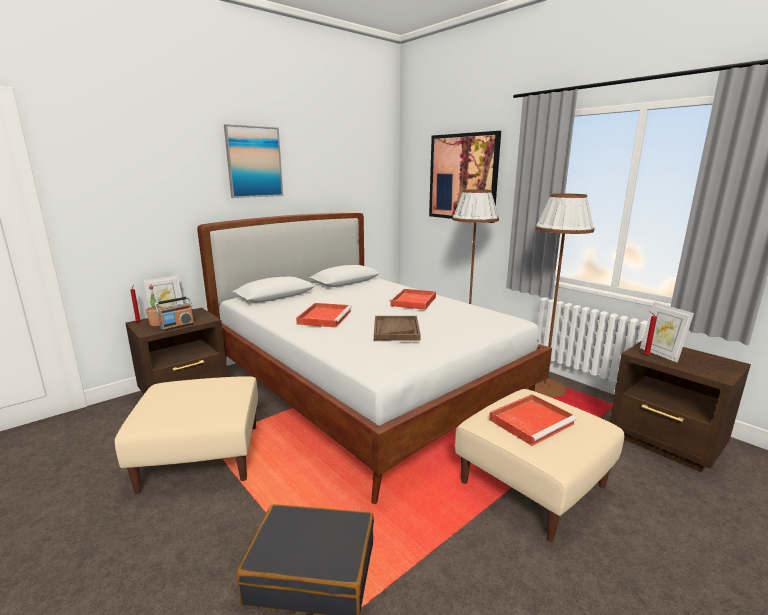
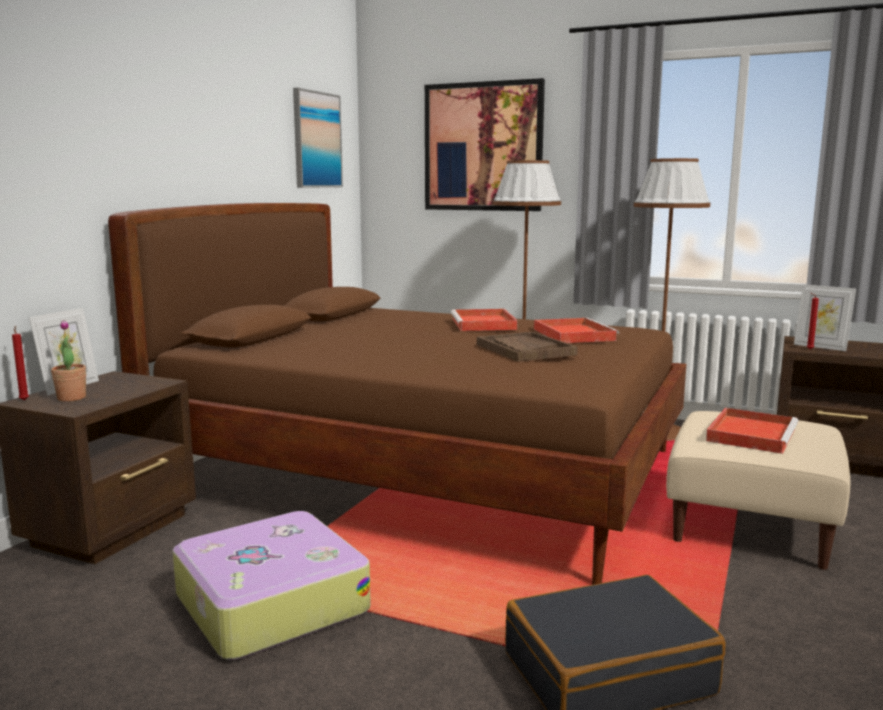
camera: 25 degrees left, 5 degrees down
beige ottoman [115,376,258,494] -> suitcase [173,511,371,660]
radio [154,296,194,331] -> none
white bed [197,212,552,504] -> brown bed [108,203,686,585]
picture [224,124,283,198] -> picture moved to [293,88,343,188]
red tray [296,303,352,327] -> red tray moved to [534,317,619,343]

